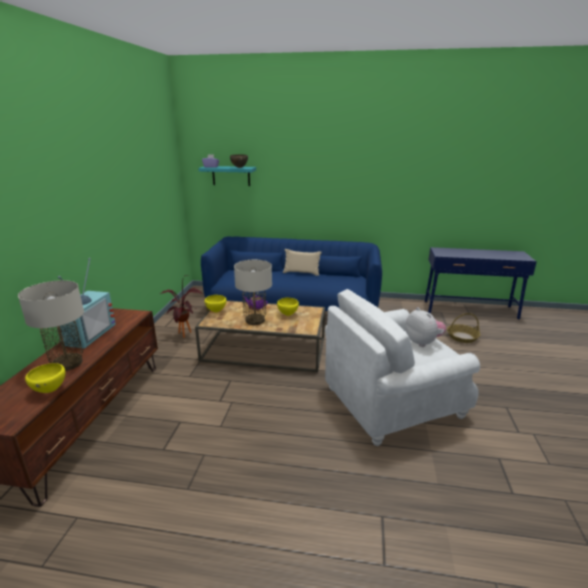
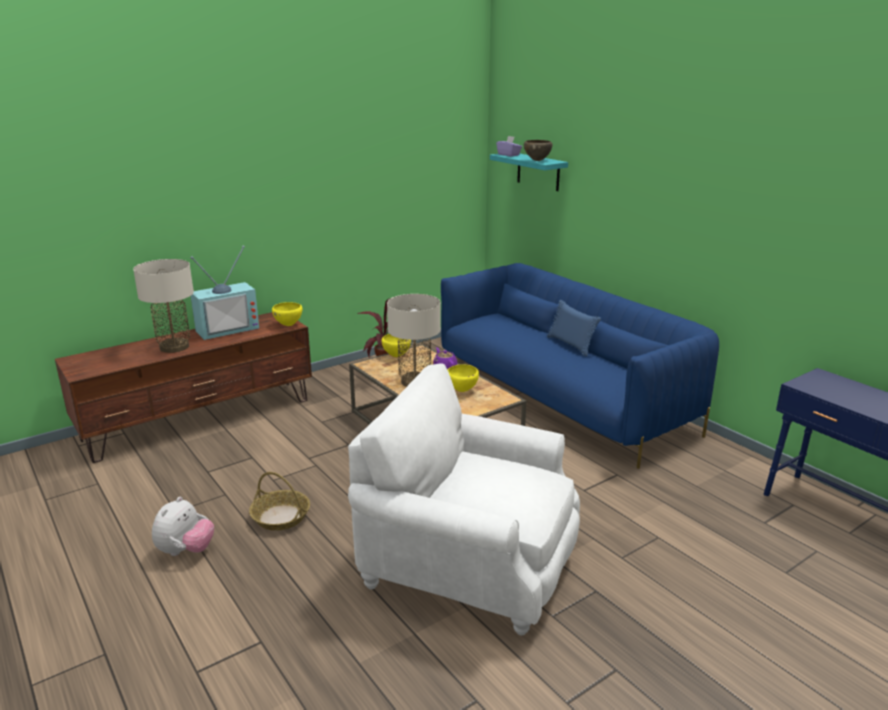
camera: 45 degrees right, 0 degrees up
yellow bowl [25,363,65,393] -> yellow bowl moved to [272,302,302,326]
beige pillow [283,249,322,276] -> blue pillow [546,300,601,357]
plush toy [405,307,446,347] -> plush toy moved to [152,497,214,556]
basket [447,313,480,343] -> basket moved to [249,472,310,531]

